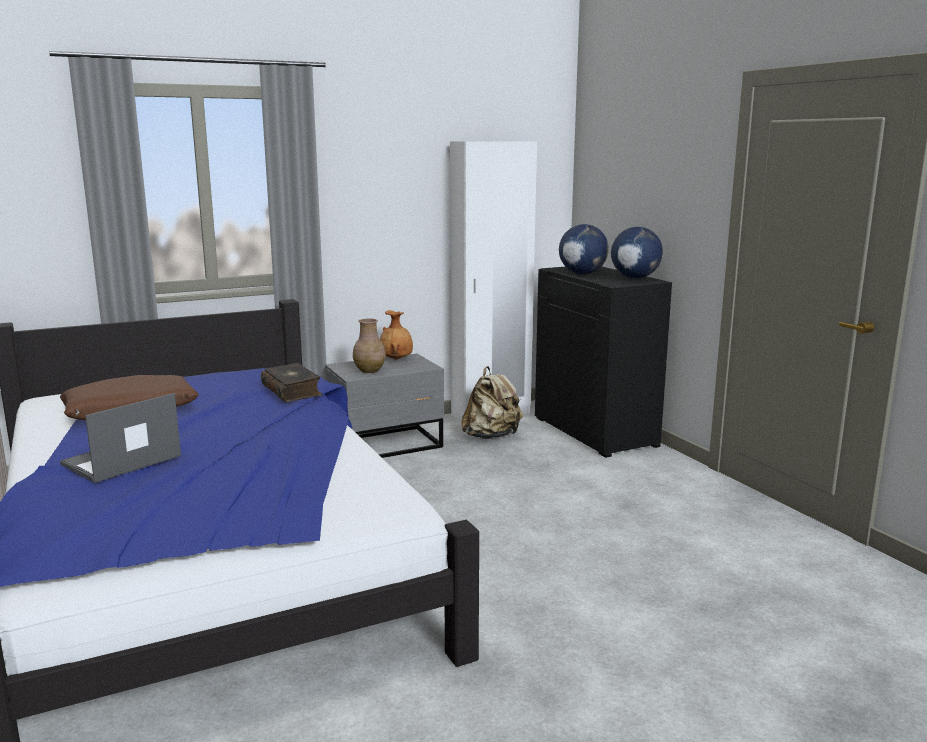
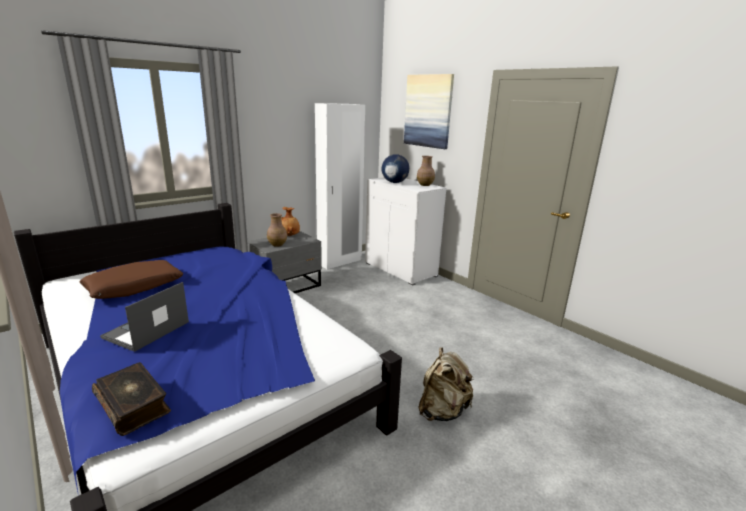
camera: 15 degrees left, 5 degrees up
book [261,363,323,402] -> book moved to [92,362,171,436]
beige backpack [461,366,523,439] -> beige backpack moved to [418,347,474,421]
black cabinet [535,266,672,458] -> white cabinet [365,177,446,285]
globe [611,227,663,278] -> brown vase [417,156,435,186]
none -> picture [404,74,454,149]

